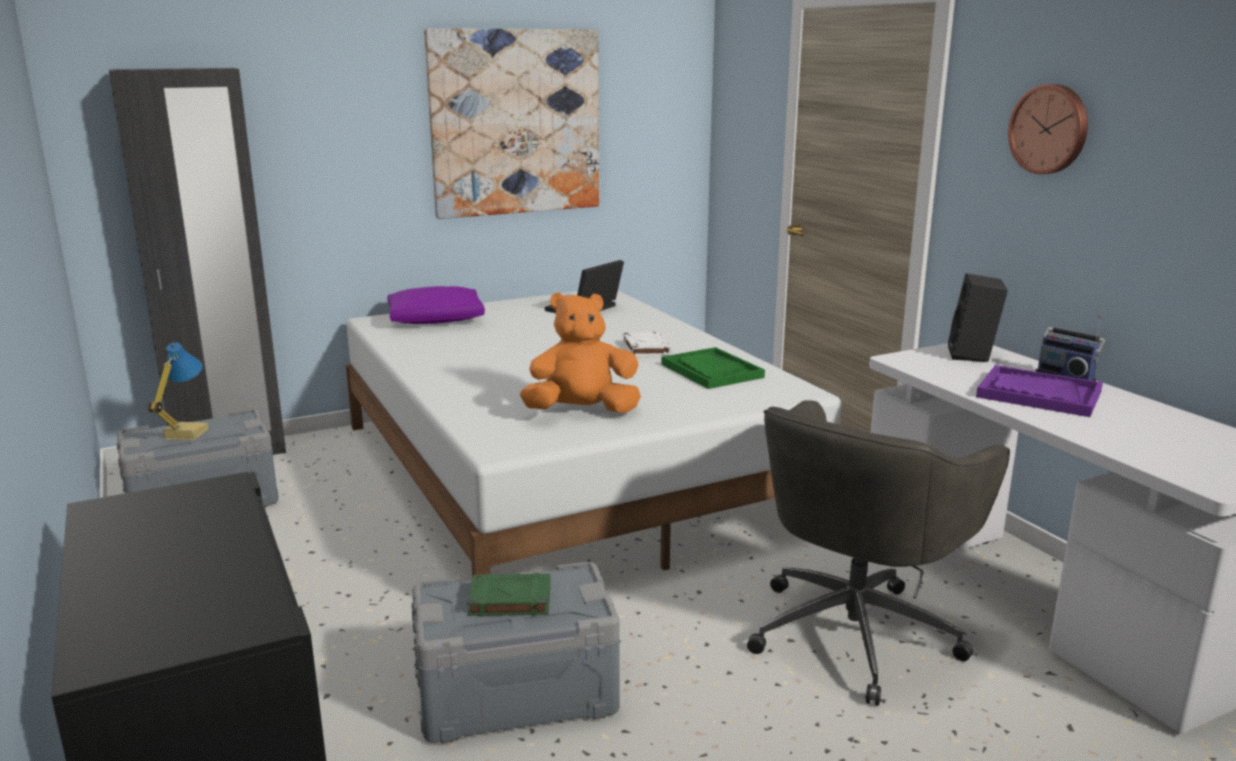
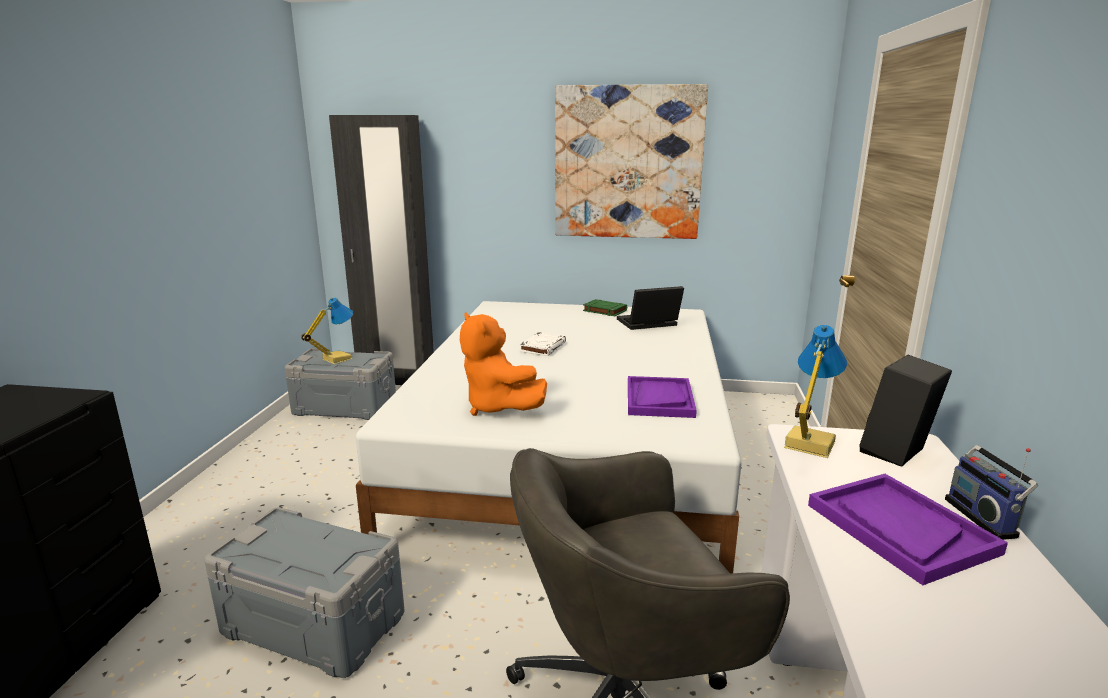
camera: 35 degrees right, 0 degrees up
purple pillow [387,286,485,324] -> none
green book [467,573,551,617] -> green book moved to [583,299,627,316]
orange plush toy [520,292,641,413] -> orange plush toy turned 150 degrees counterclockwise [460,312,547,416]
white book [623,331,671,357] -> white book moved to [520,332,566,356]
green tray [662,347,765,389] -> purple tray [628,376,697,418]
wall clock [1008,84,1088,174] -> none
none -> table lamp [784,325,847,458]

